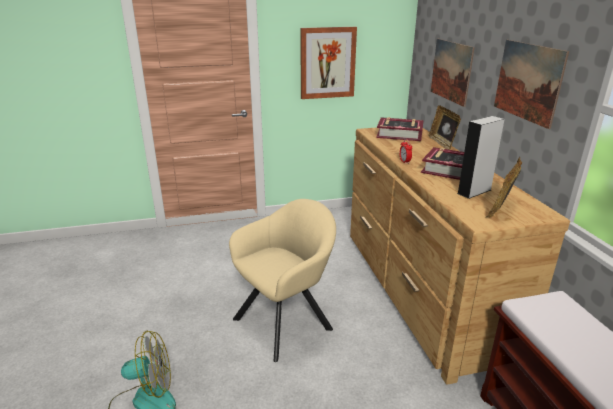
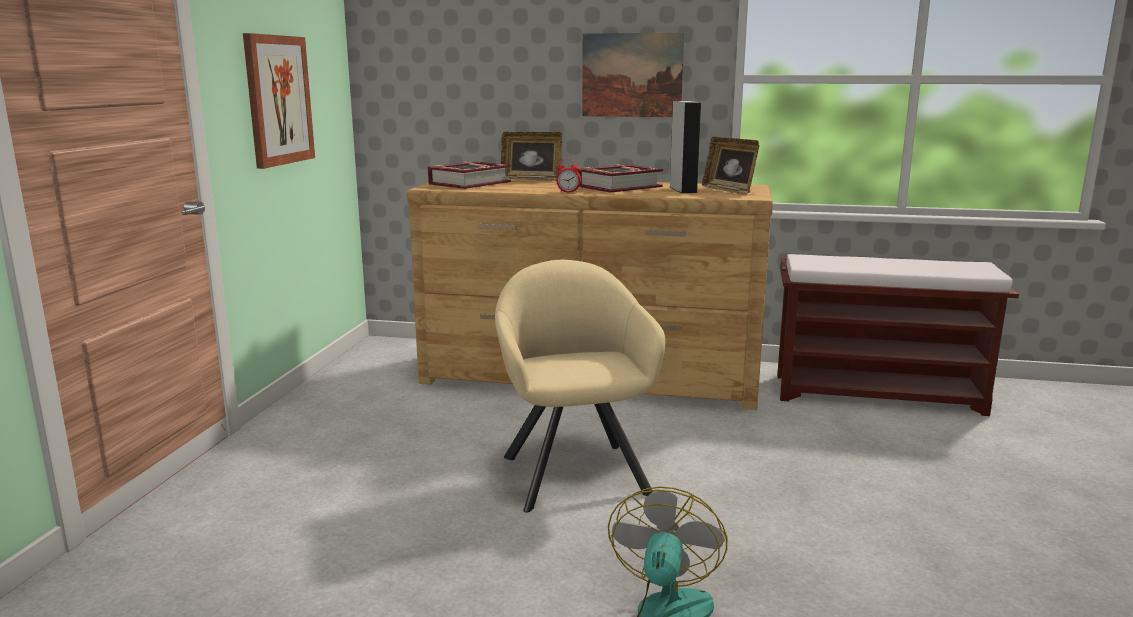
camera: 65 degrees left, 10 degrees down
picture [431,39,475,107] -> none

